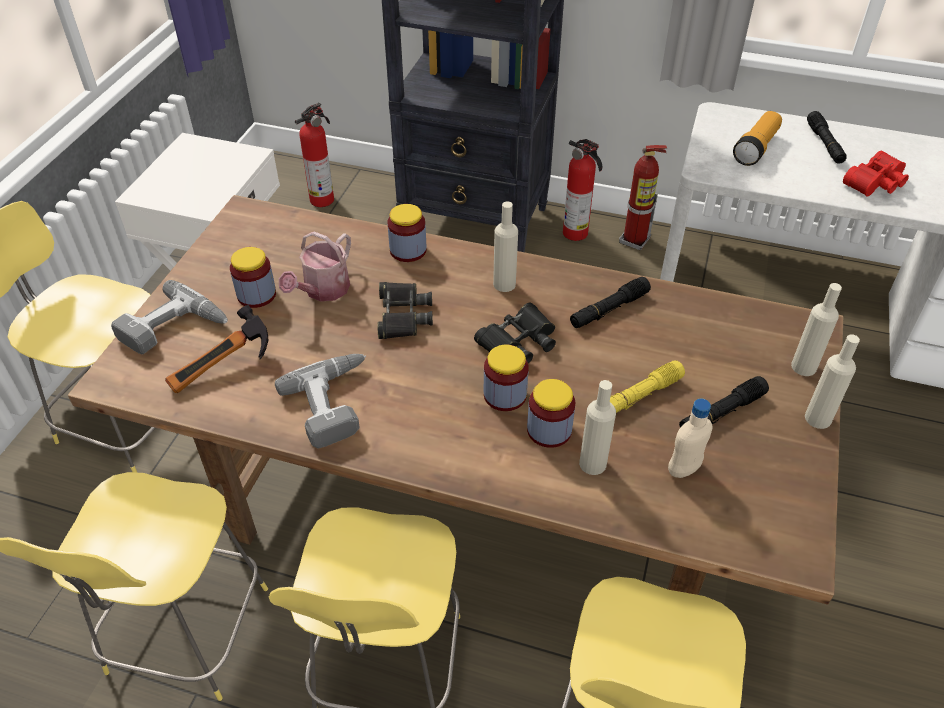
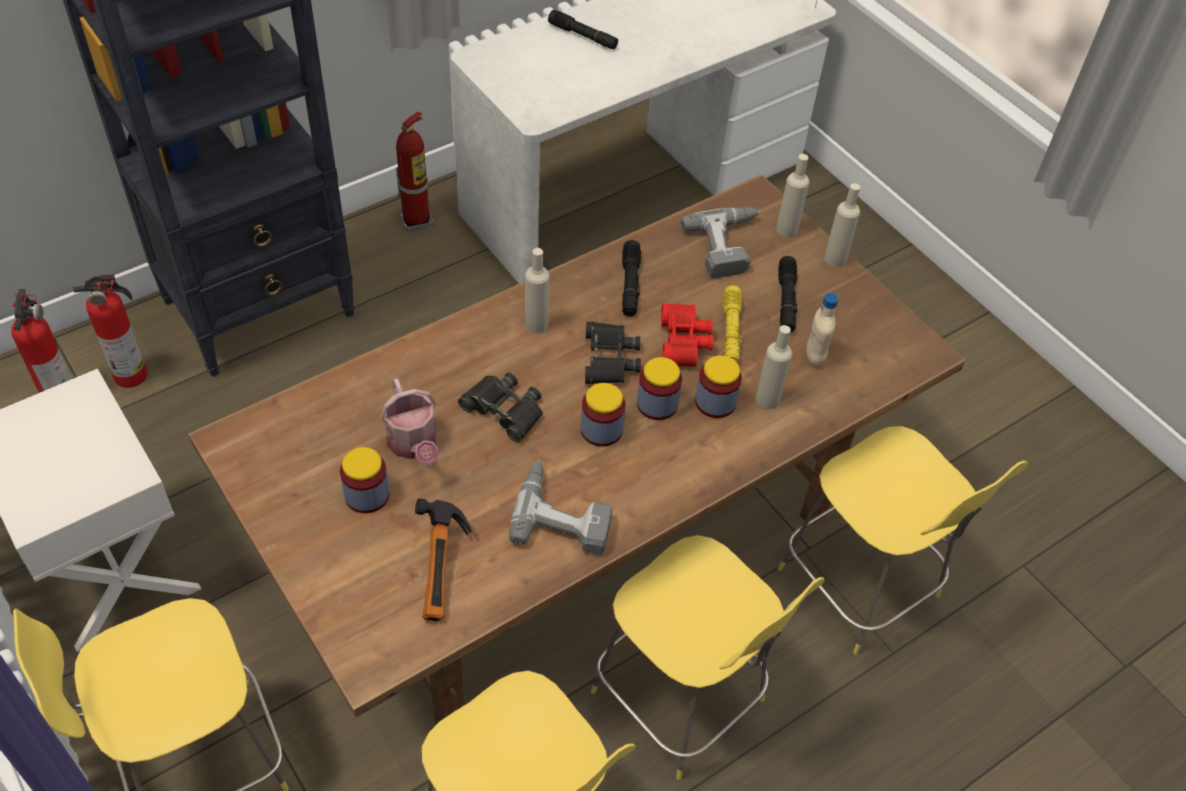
camera: 55 degrees left, 5 degrees up
power drill [111,280,228,354] -> power drill moved to [681,207,760,278]
jar [387,204,427,262] -> jar moved to [581,383,626,447]
fire extinguisher [563,139,602,241] -> fire extinguisher moved to [73,274,147,388]
flashlight [733,111,782,166] -> none
red binoculars [843,151,909,196] -> red binoculars moved to [661,303,713,367]

